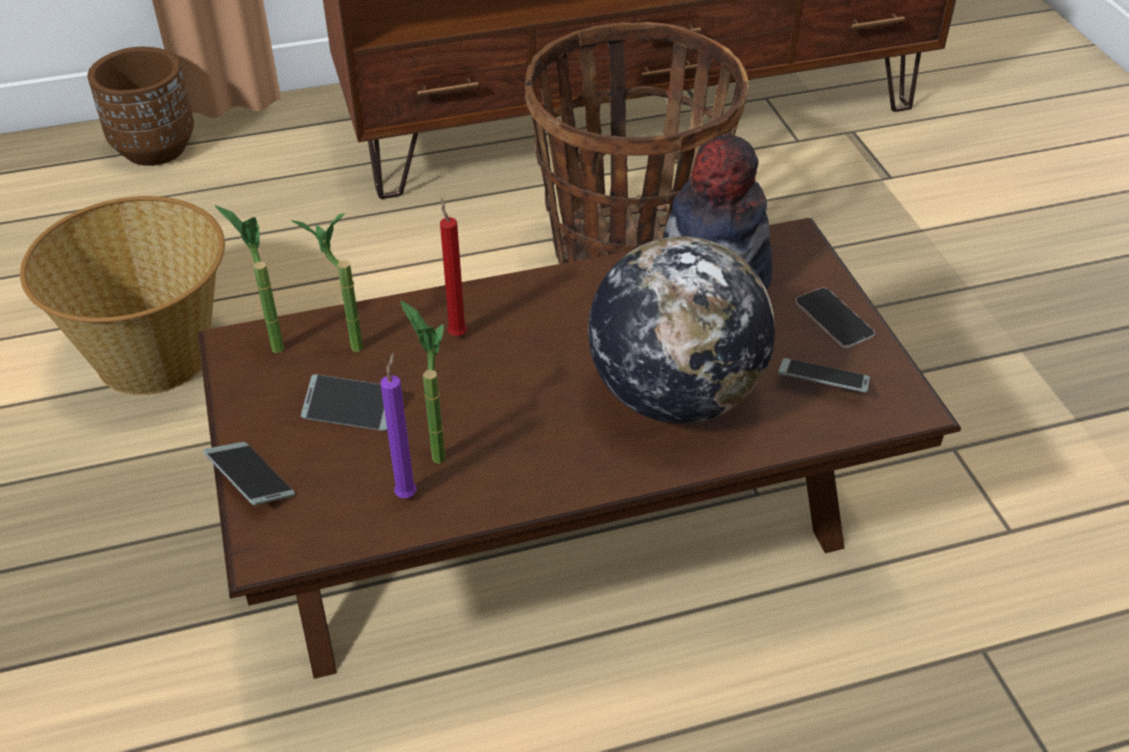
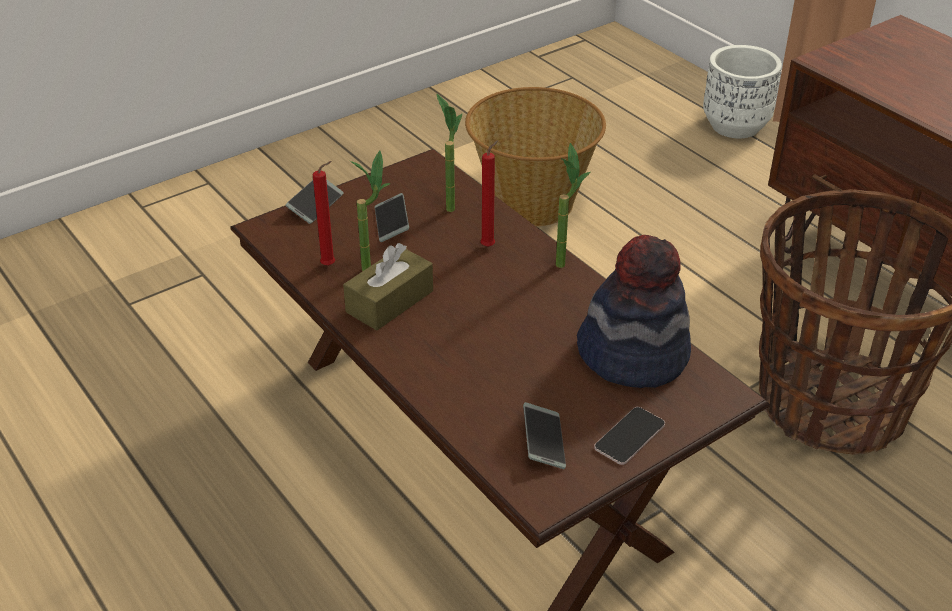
camera: 70 degrees right, 5 degrees down
brown planter [87,47,194,166] -> white planter [703,45,782,138]
potted plant [214,205,284,353] -> potted plant moved to [556,143,591,268]
purple candle [381,353,416,498] -> red candle [313,161,335,266]
globe [588,236,775,424] -> none
none -> brown tissue box [343,243,433,330]

